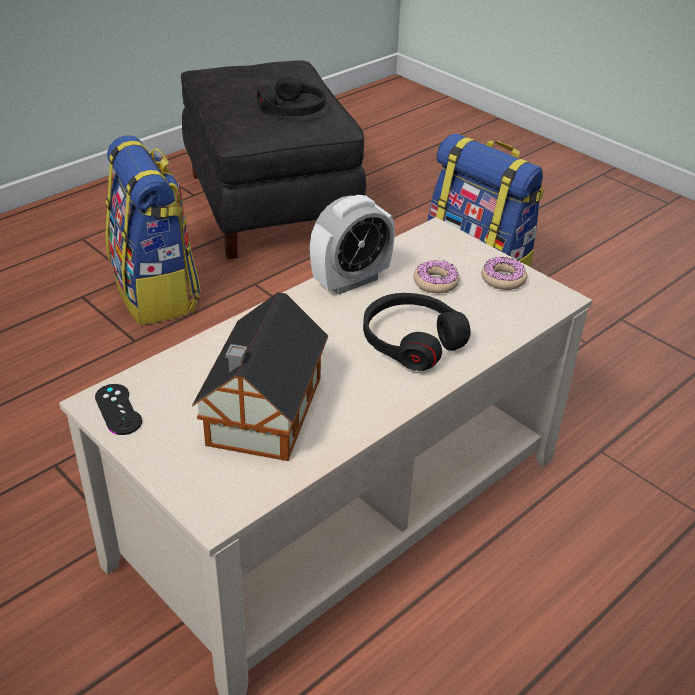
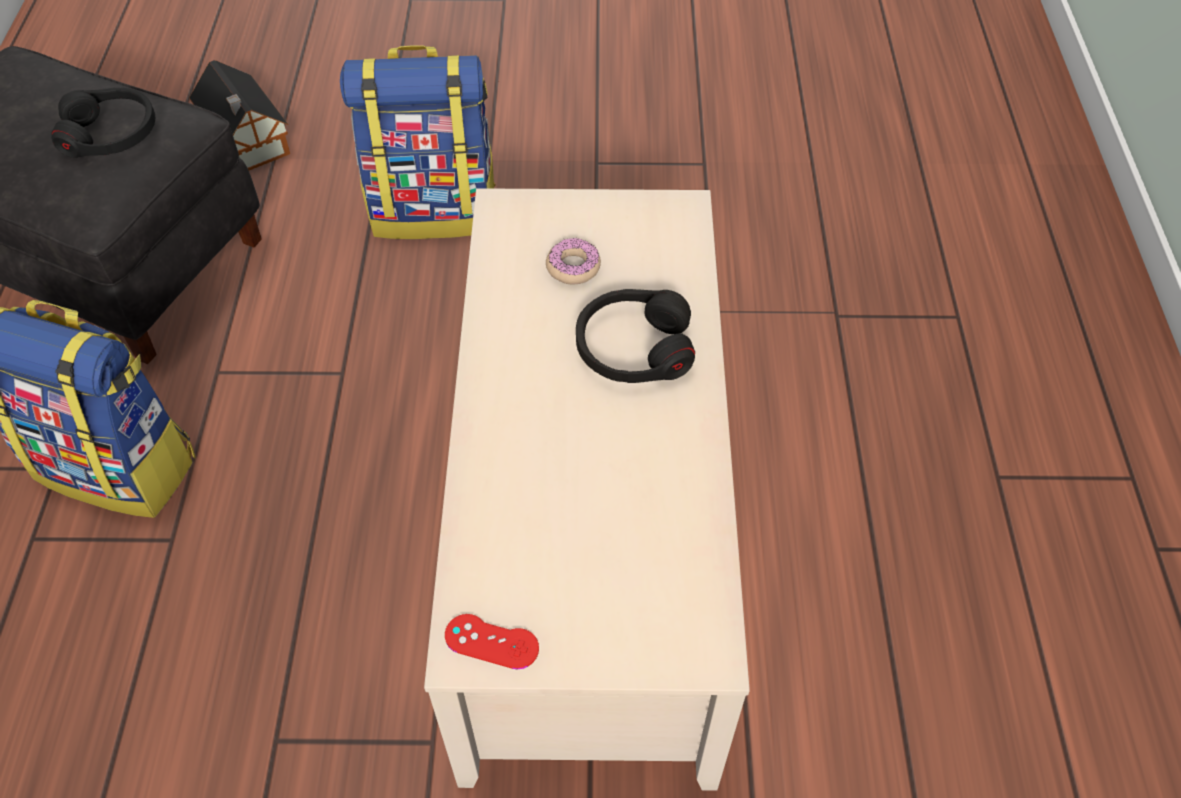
camera: 45 degrees left, 15 degrees up
black game controller [95,384,142,435] -> red game controller [445,614,539,669]
toy house [192,292,328,461] -> toy house moved to [189,60,290,170]
alarm clock [310,195,395,295] -> none
donut [481,257,527,290] -> none

